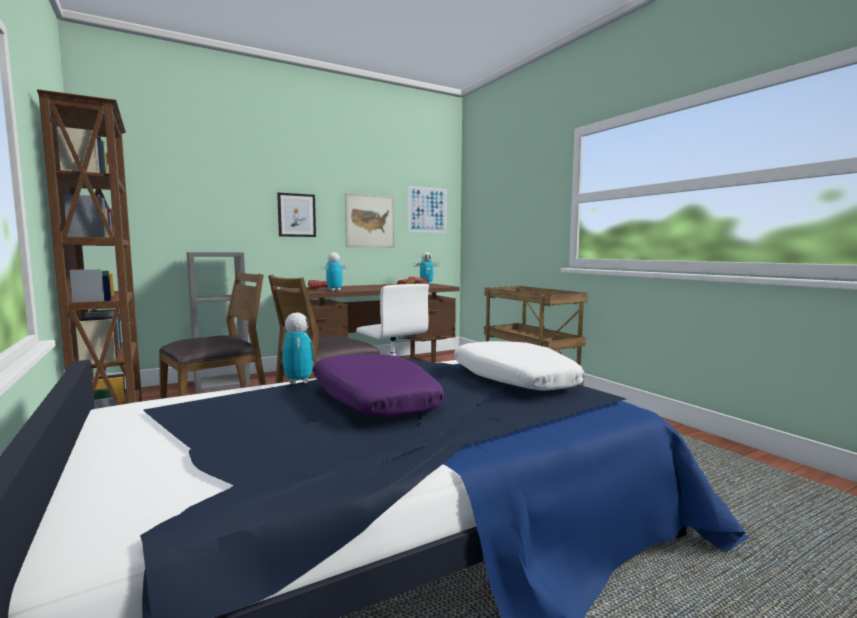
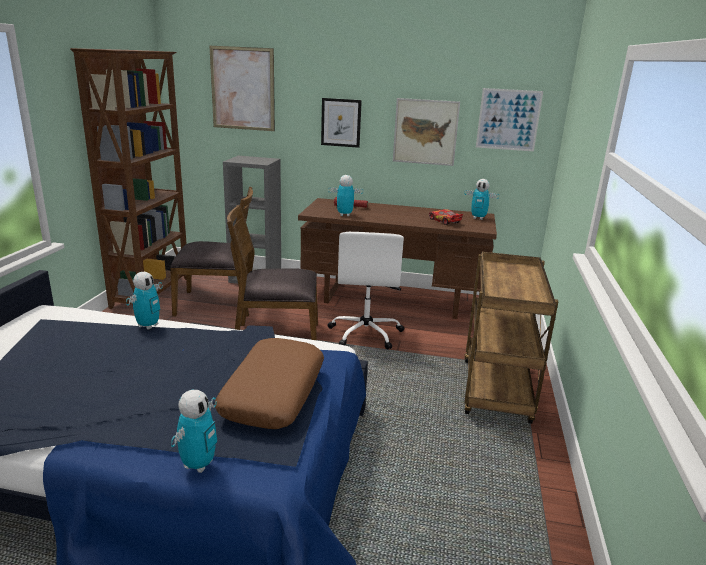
camera: 40 degrees right, 15 degrees up
purple pillow [313,354,444,417] -> none
white pillow [454,341,585,391] -> brown pillow [215,338,324,429]
none -> toy robot [171,390,218,473]
none -> picture [209,46,275,131]

